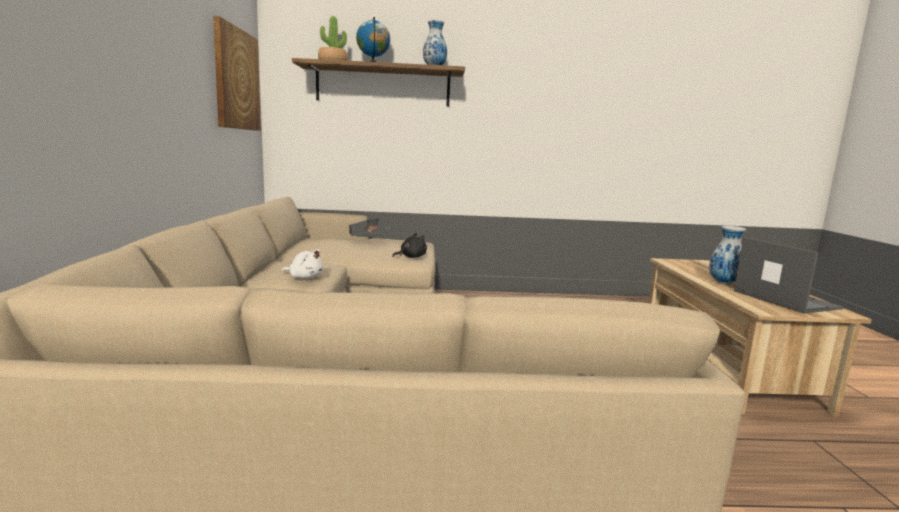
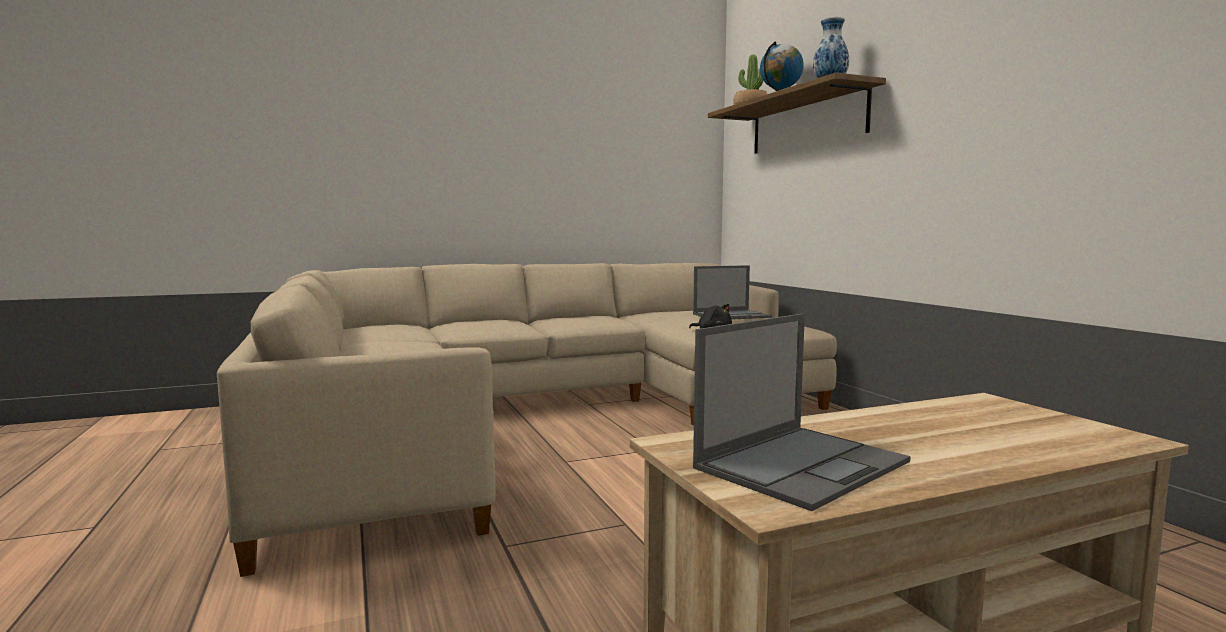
camera: 70 degrees right, 5 degrees down
picture [213,16,261,131] -> none
white plush toy [281,249,323,279] -> none
newspaper [349,218,392,237] -> laptop [693,265,772,320]
vase [709,226,746,284] -> none

